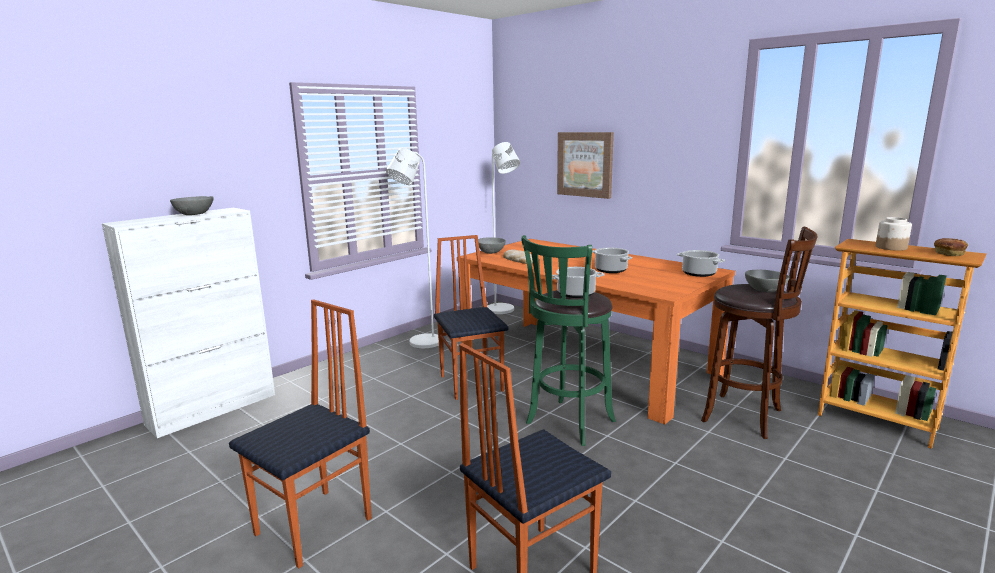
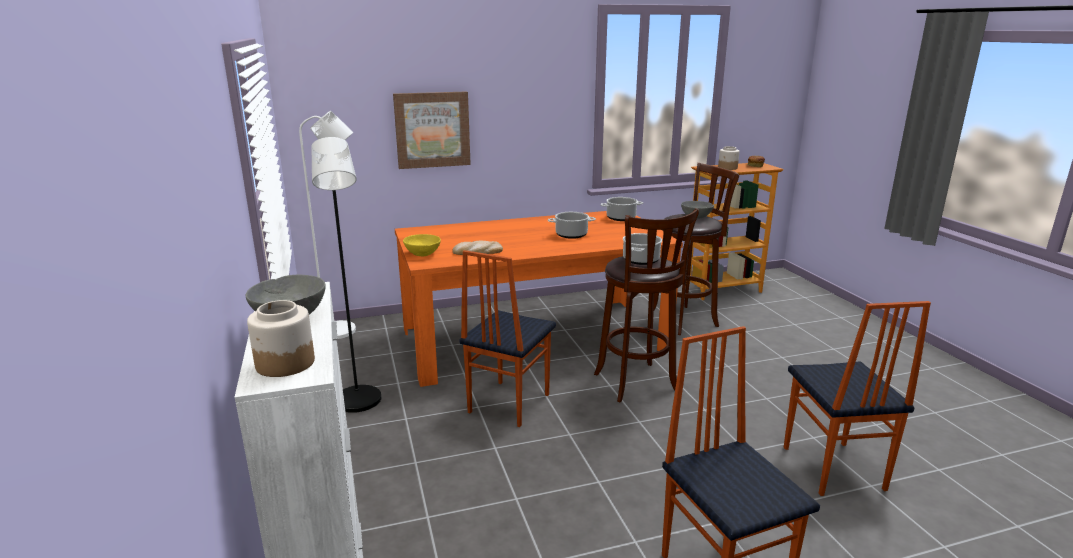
camera: 60 degrees left, 5 degrees up
white floor lamp [386,148,439,348] -> black floor lamp [312,137,381,413]
chair [434,235,508,400] -> chair turned 75 degrees counterclockwise [459,250,556,427]
grey bowl [478,237,506,254] -> yellow bowl [403,234,441,256]
green stool [521,235,616,446] -> brown stool [594,208,699,402]
none -> jar [247,300,315,377]

